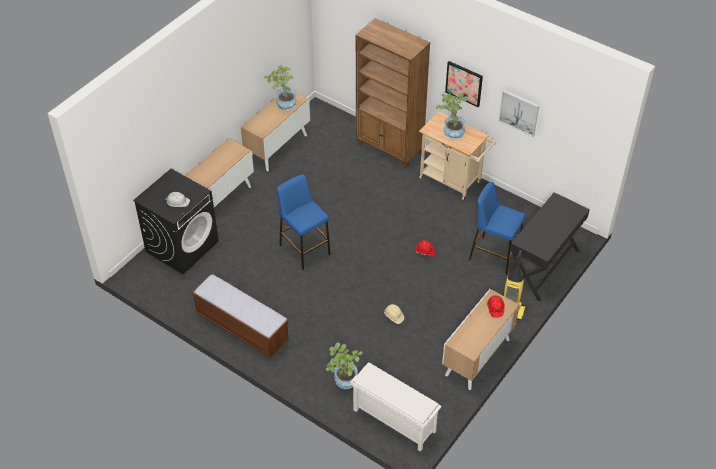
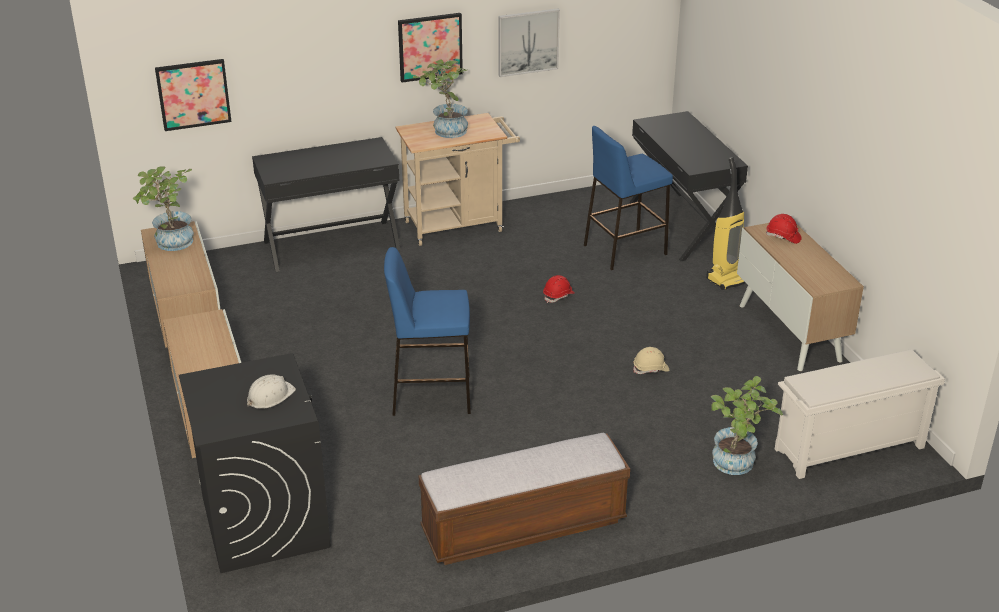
camera: 55 degrees left, 15 degrees down
brown bookcase [356,18,430,168] -> black desk [252,137,401,272]
none -> picture [155,59,231,131]

